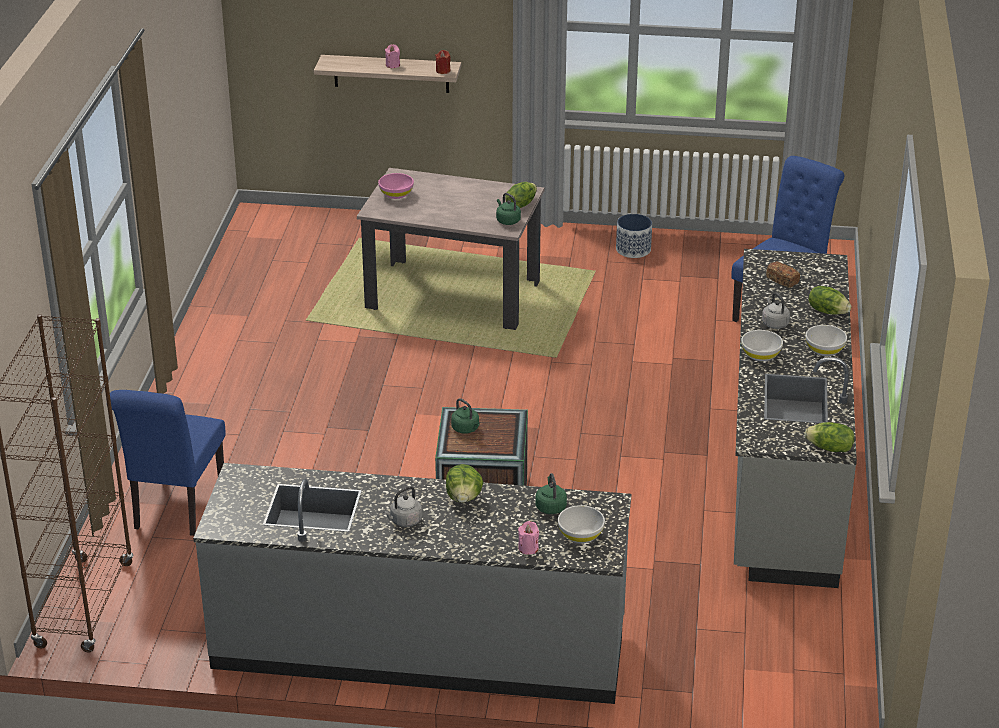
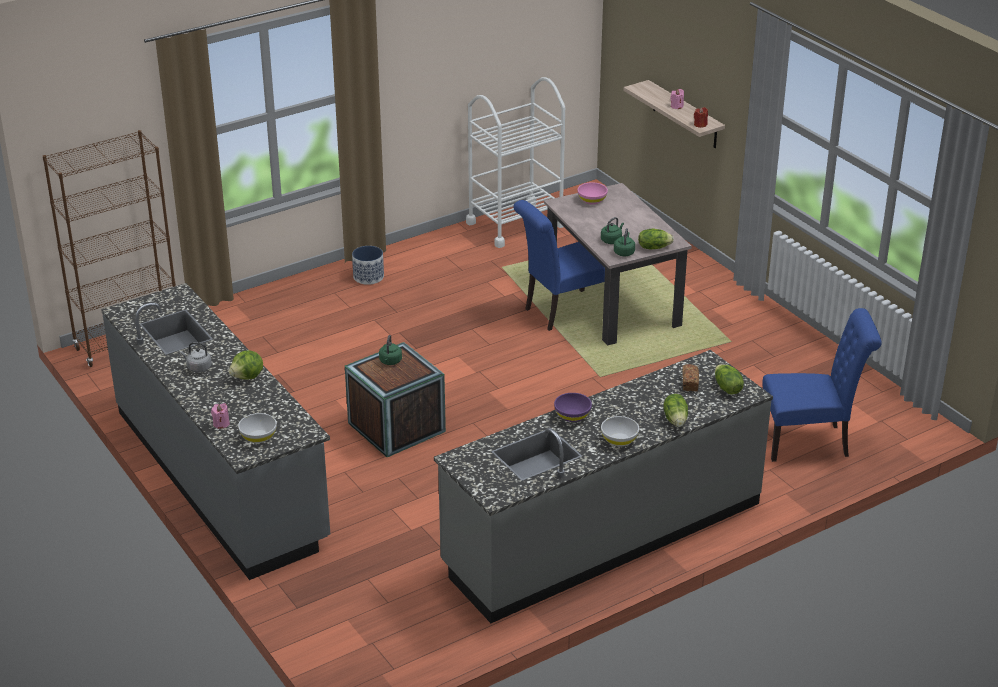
camera: 50 degrees right, 0 degrees up
blue chair [110,390,226,536] -> blue chair moved to [513,200,605,331]
green kettle [536,473,567,514] -> green kettle moved to [601,217,624,244]
planter [616,214,652,258] -> planter moved to [352,246,384,285]
white bowl [741,330,783,361] -> purple bowl [554,393,592,422]
grey kettle [762,293,790,329] -> none
lettuce [804,422,854,452] -> lettuce moved to [715,364,744,395]
none -> white cart [466,77,565,248]

